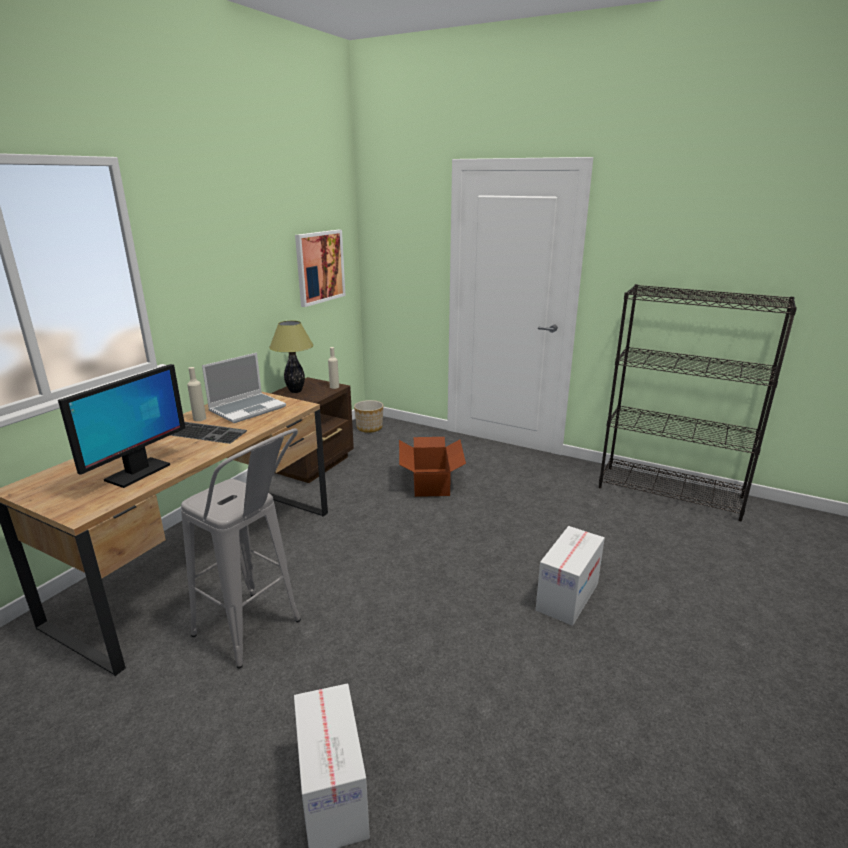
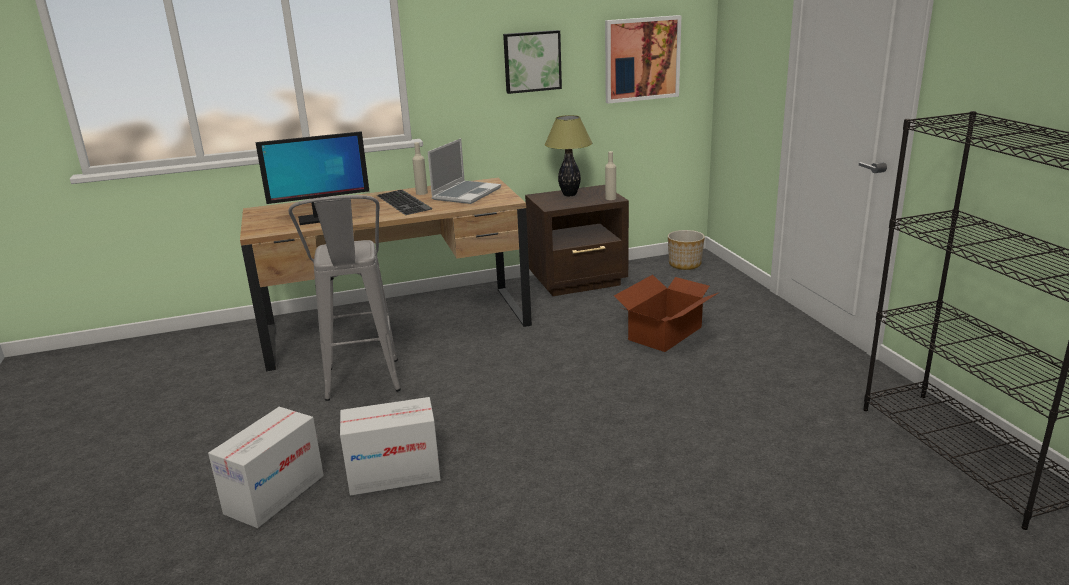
camera: 45 degrees right, 0 degrees up
laptop [202,353,286,423] -> laptop turned 60 degrees counterclockwise [428,138,501,204]
cardboard box [536,526,605,626] -> cardboard box moved to [340,397,441,496]
none -> picture [503,30,562,94]

